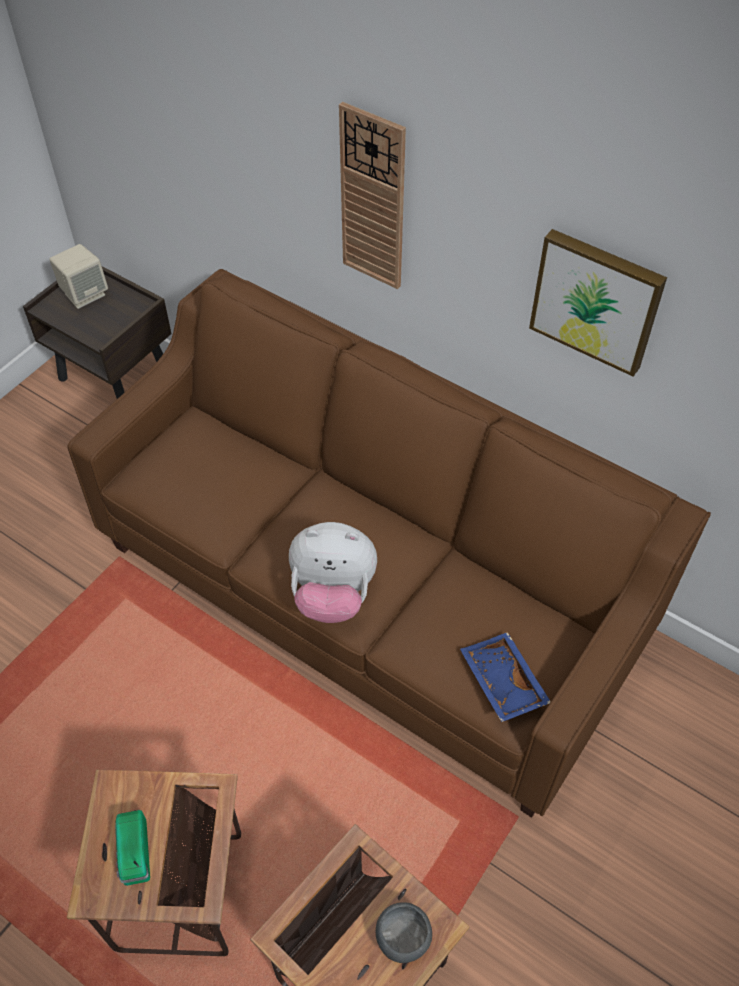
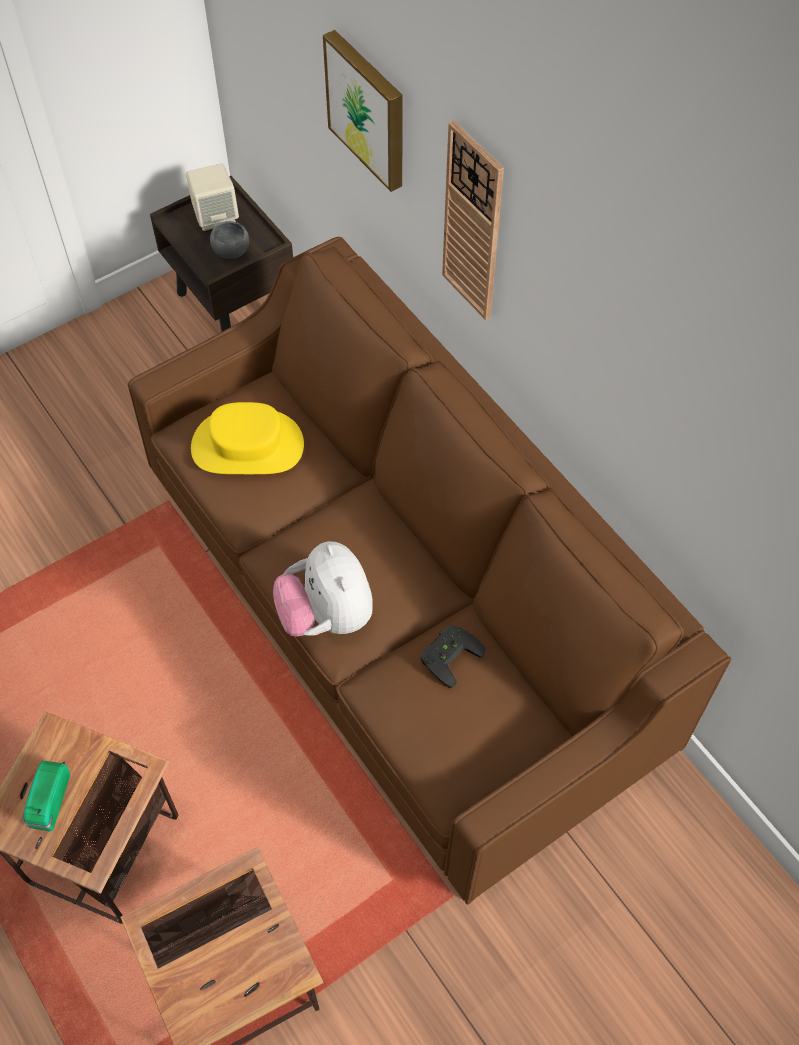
camera: 20 degrees right, 5 degrees up
plush toy [289,522,377,623] -> plush toy turned 45 degrees clockwise [273,541,373,636]
grey bowl [376,902,432,963] -> grey bowl moved to [210,221,249,259]
blue tray [460,632,551,722] -> none
picture [529,229,667,377] -> picture moved to [323,30,403,192]
none -> yellow hat [191,402,304,474]
none -> black game controller [421,625,485,688]

